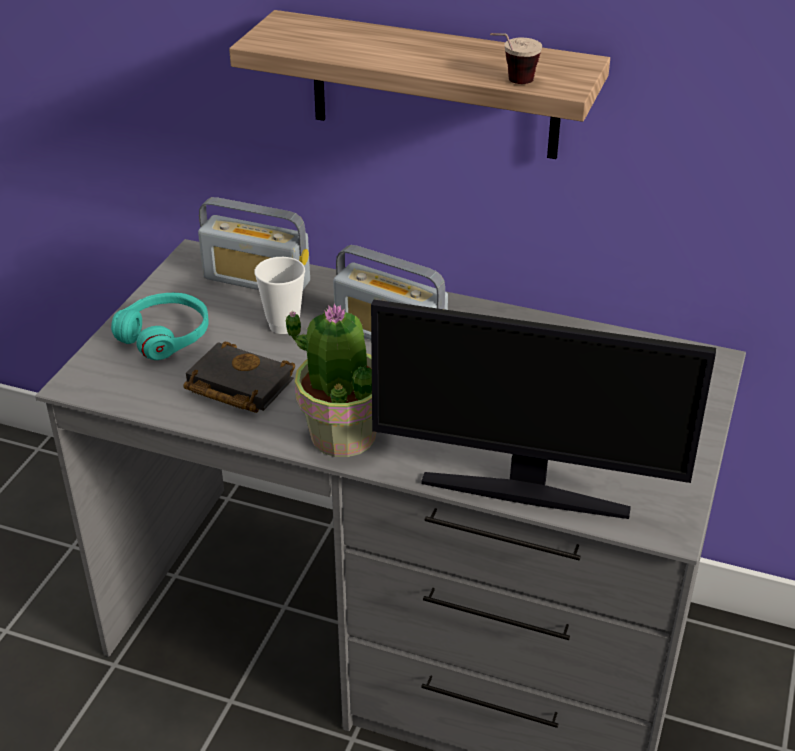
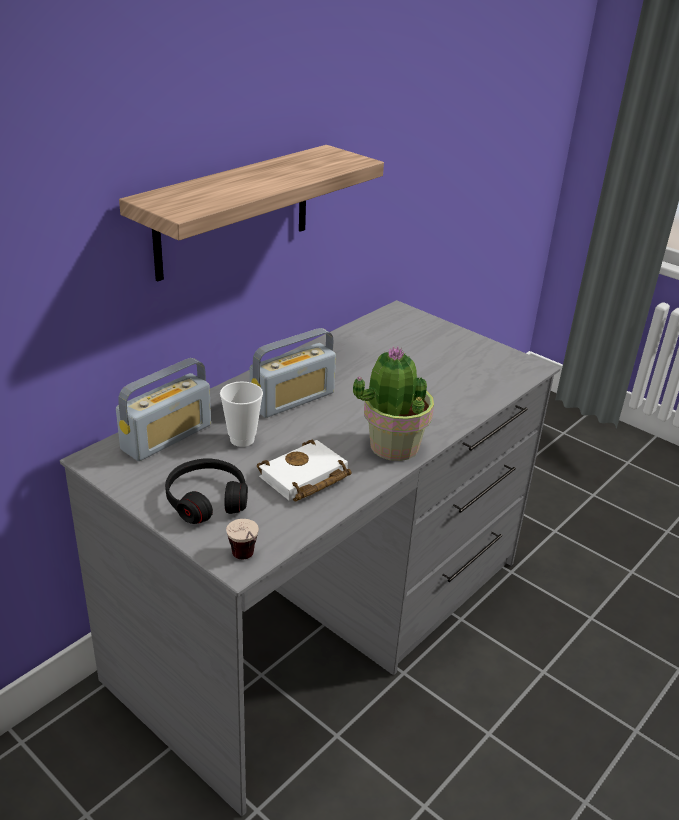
camera: 70 degrees left, 5 degrees down
turquoise headphones [111,293,209,360] -> black headphones [165,458,248,524]
black book [183,342,295,413] -> white book [257,440,351,502]
monitor [371,300,716,519] -> none
cup [490,33,542,84] -> cup moved to [226,519,259,559]

